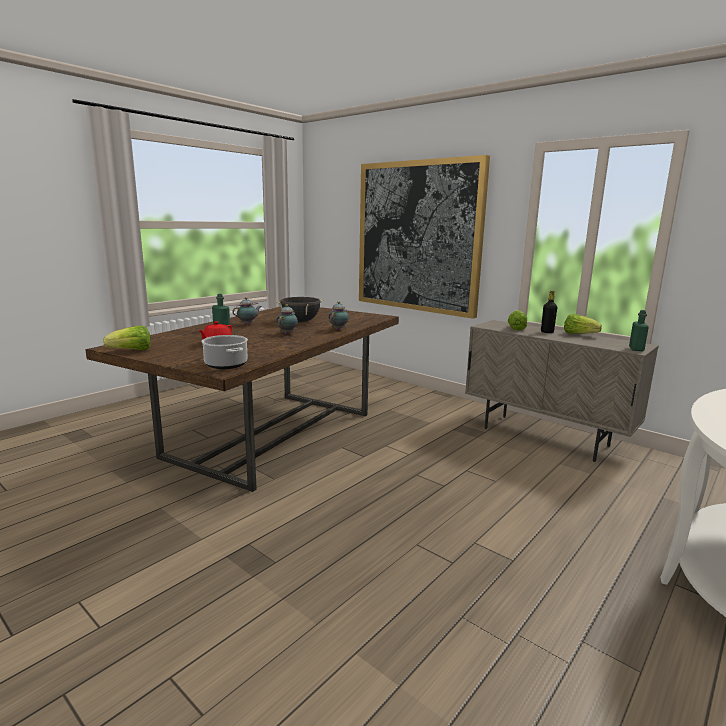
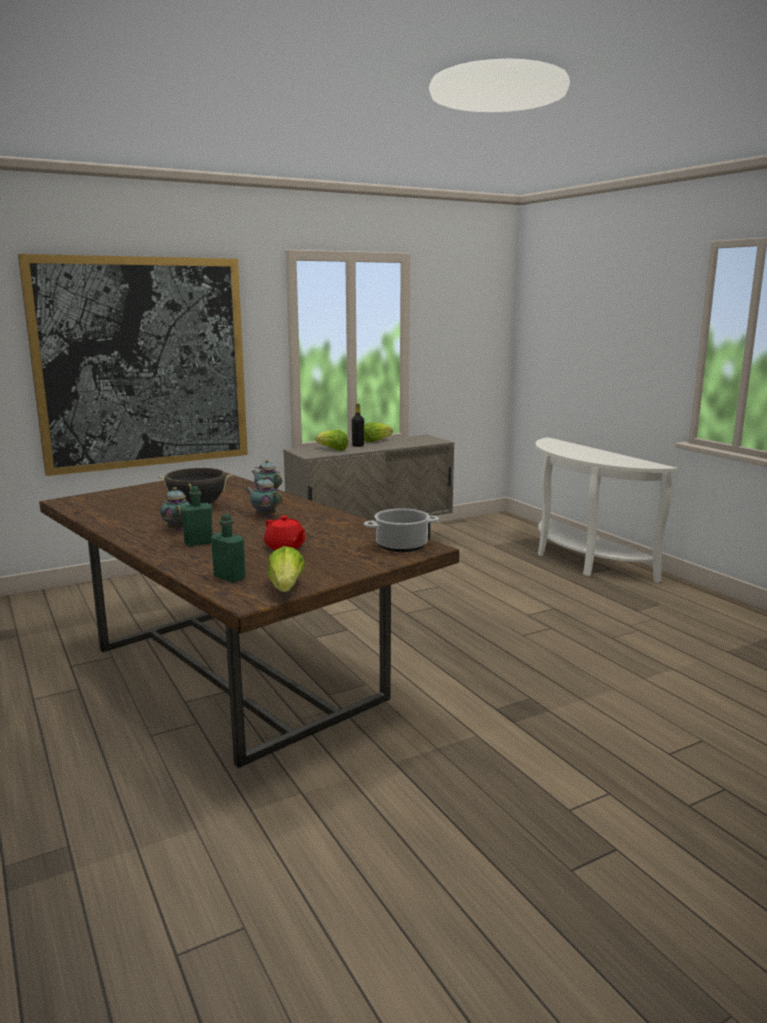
camera: 70 degrees left, 0 degrees up
green bottle [629,310,649,351] -> green bottle moved to [211,514,246,583]

